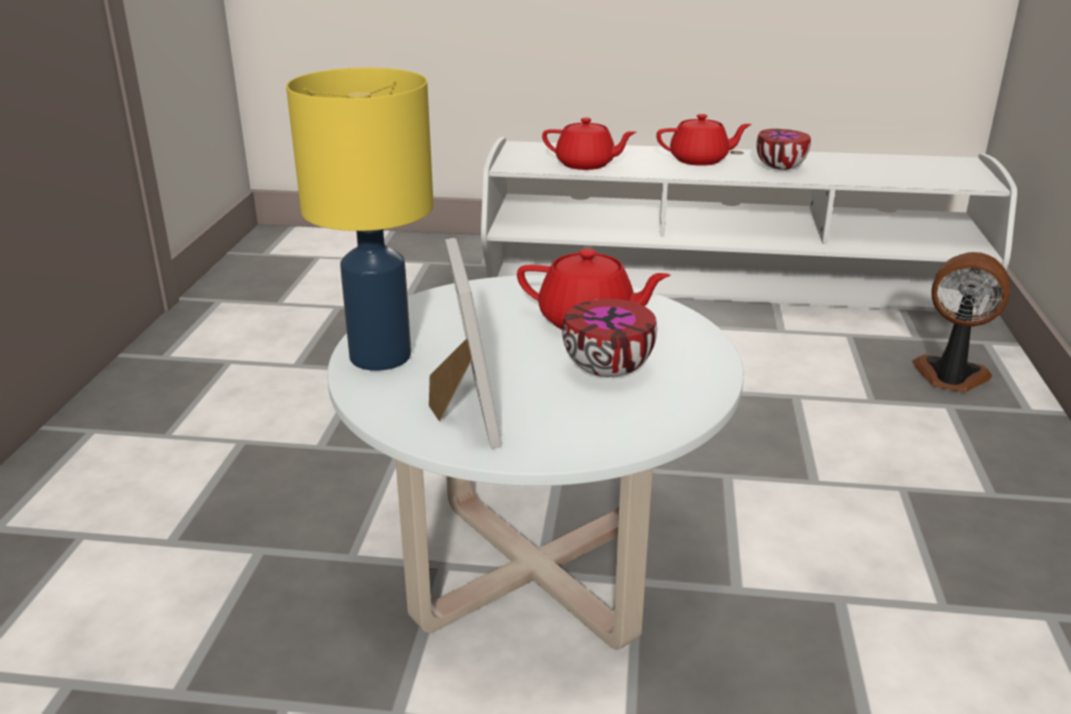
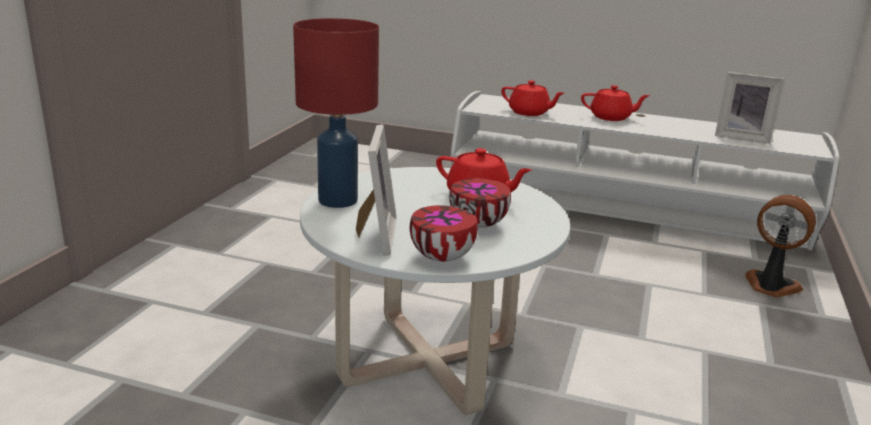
camera: 10 degrees right, 5 degrees down
yellow table lamp [286,68,434,371] -> red table lamp [293,18,379,208]
bowl [756,129,811,170] -> bowl moved to [410,205,478,261]
none -> picture frame [715,72,784,144]

